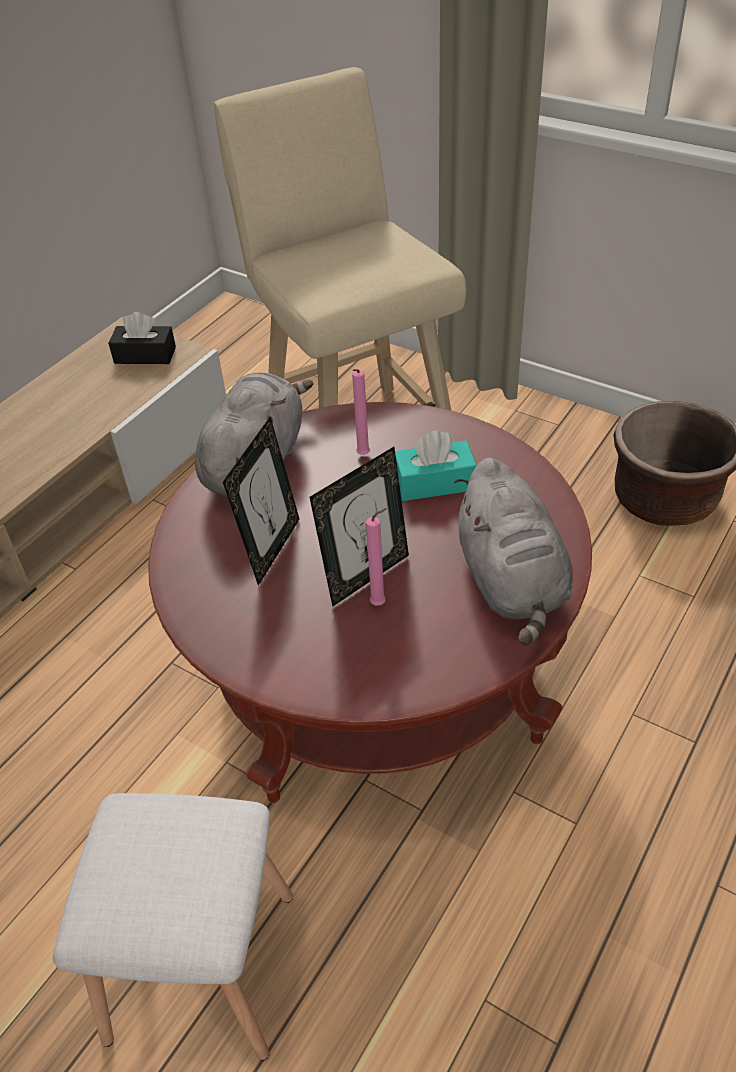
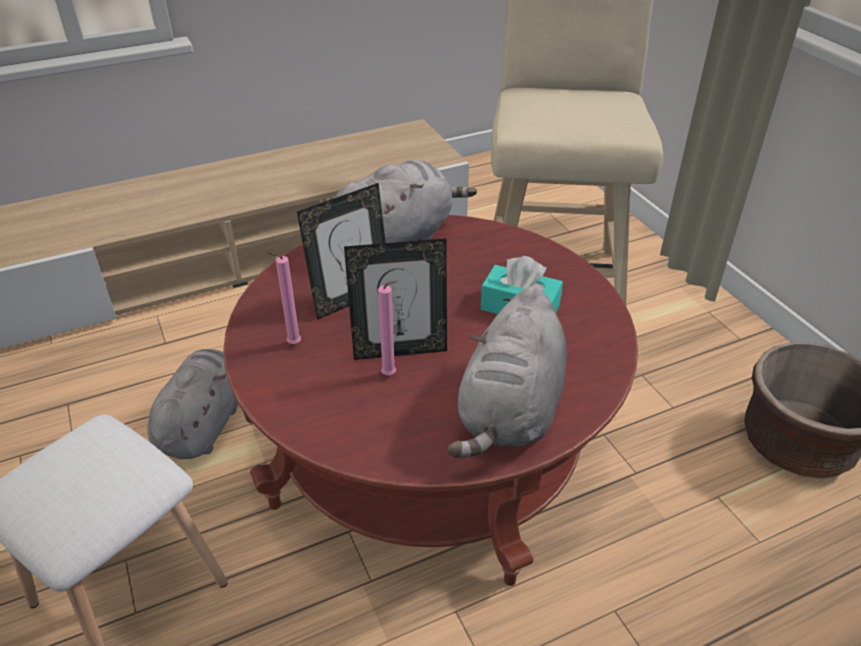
camera: 30 degrees right, 5 degrees down
black tissue box [108,312,176,364] -> none
pink candle [352,369,370,455] -> pink candle moved to [268,253,301,344]
none -> grey plush toy [147,349,238,459]

